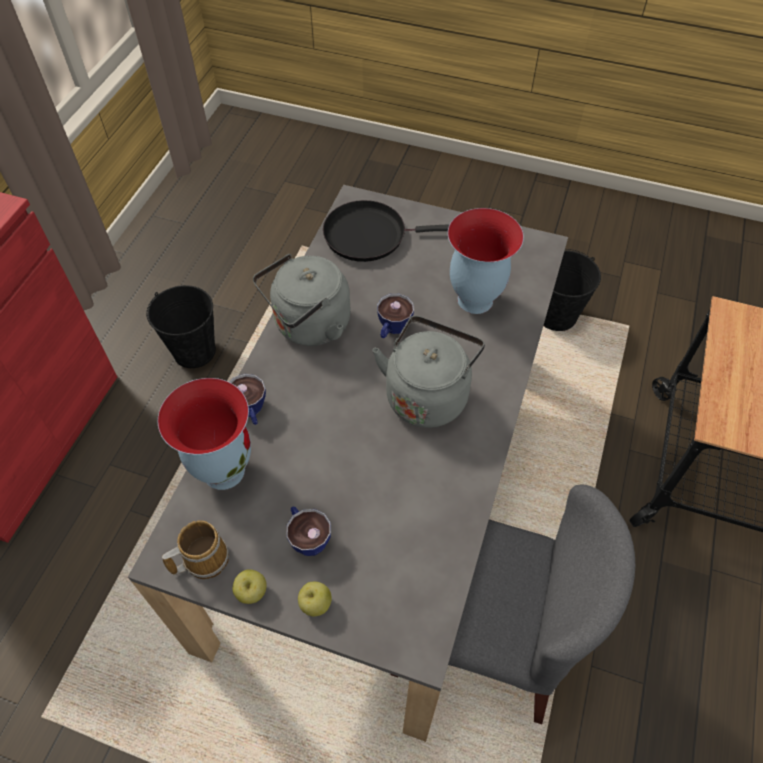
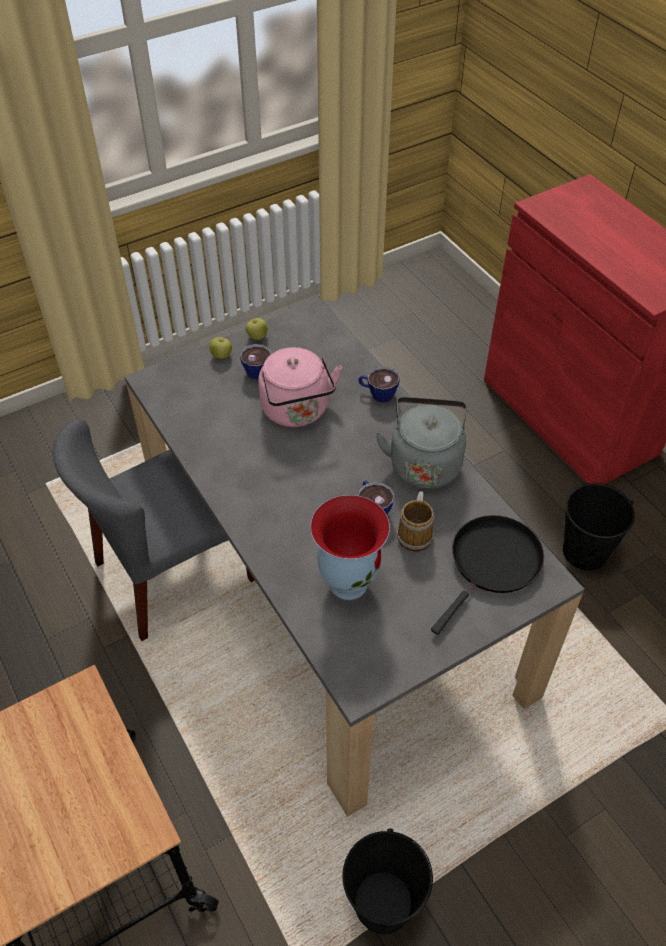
camera: 130 degrees right, 5 degrees down
vase [158,378,251,490] -> none
mug [162,520,229,579] -> mug moved to [397,491,435,552]
grey kettle [372,316,485,428] -> none
none -> pink kettle [258,347,342,427]

